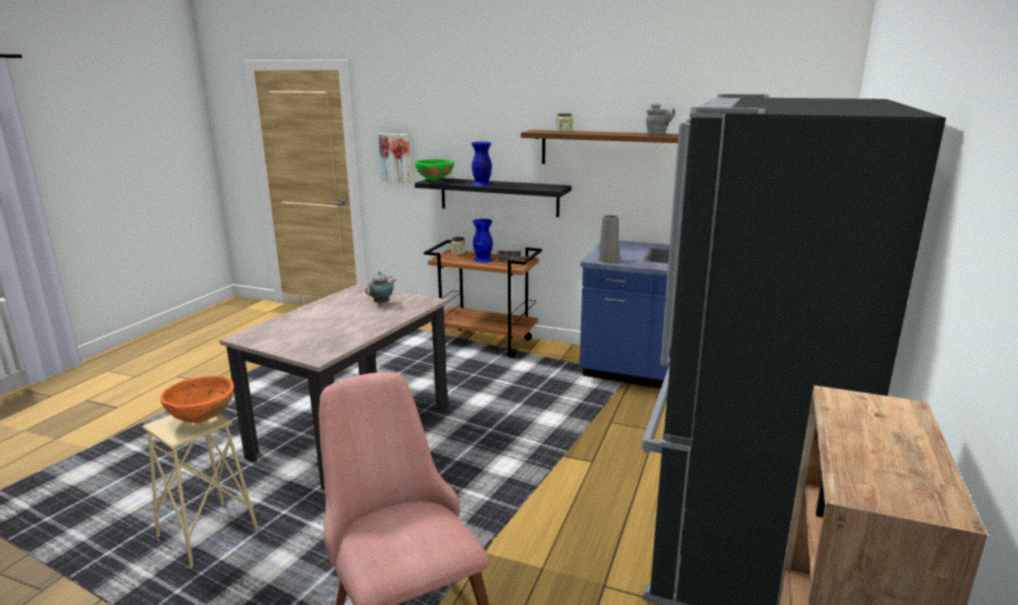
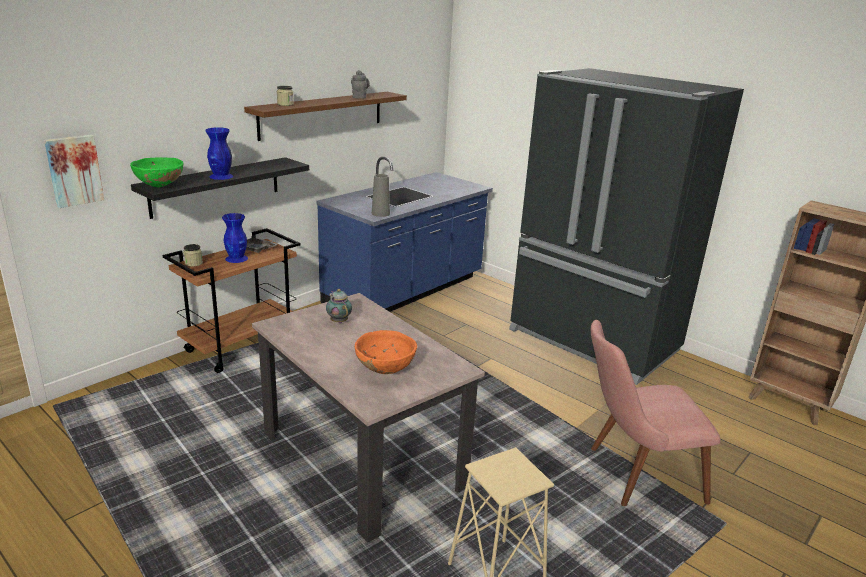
camera: 70 degrees left, 5 degrees up
orange bowl [160,376,234,423] -> orange bowl moved to [355,330,417,374]

